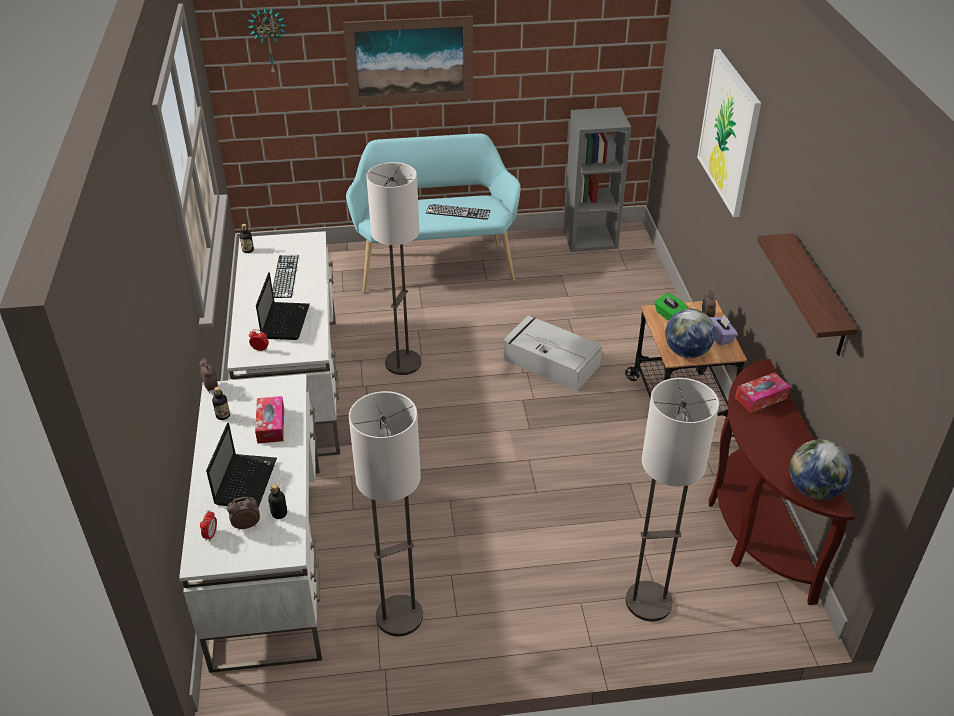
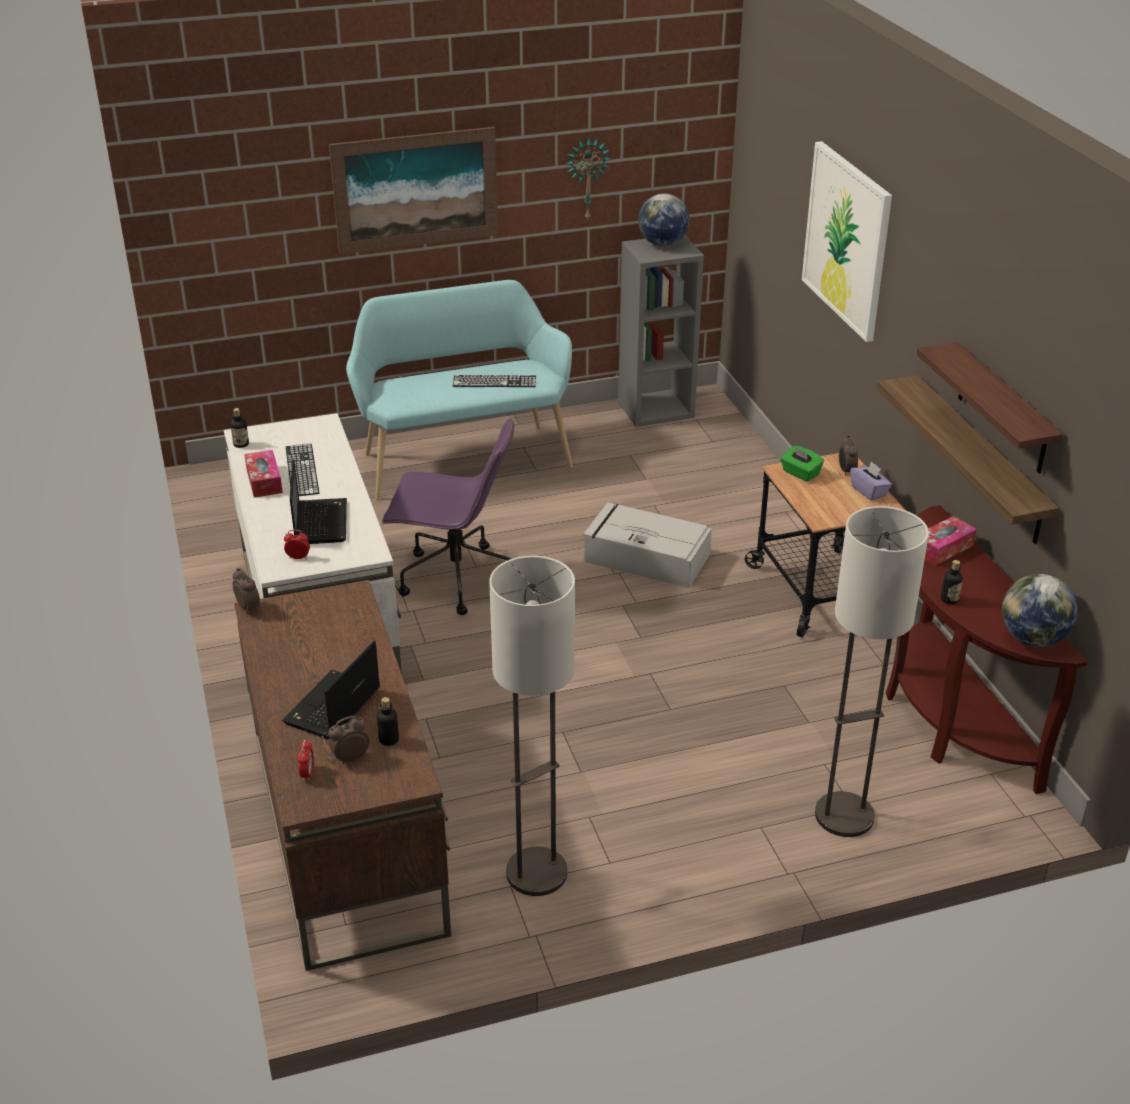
camera: 10 degrees left, 5 degrees down
white desk [179,374,322,673] -> brown desk [234,580,451,971]
laptop [206,423,277,508] -> laptop turned 150 degrees counterclockwise [282,641,380,740]
bottle [212,387,230,420] -> bottle moved to [941,560,963,604]
wall clock [247,7,287,75] -> wall clock moved to [565,137,611,221]
tissue box [255,396,284,444] -> tissue box moved to [244,450,283,498]
floor lamp [366,162,421,375] -> purple office chair [382,418,514,615]
globe [665,309,715,358] -> globe moved to [638,193,689,246]
none -> shelf [877,375,1059,544]

